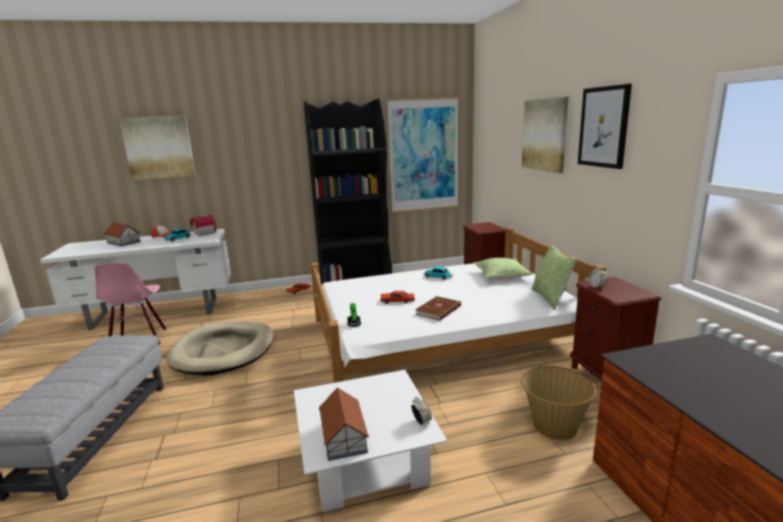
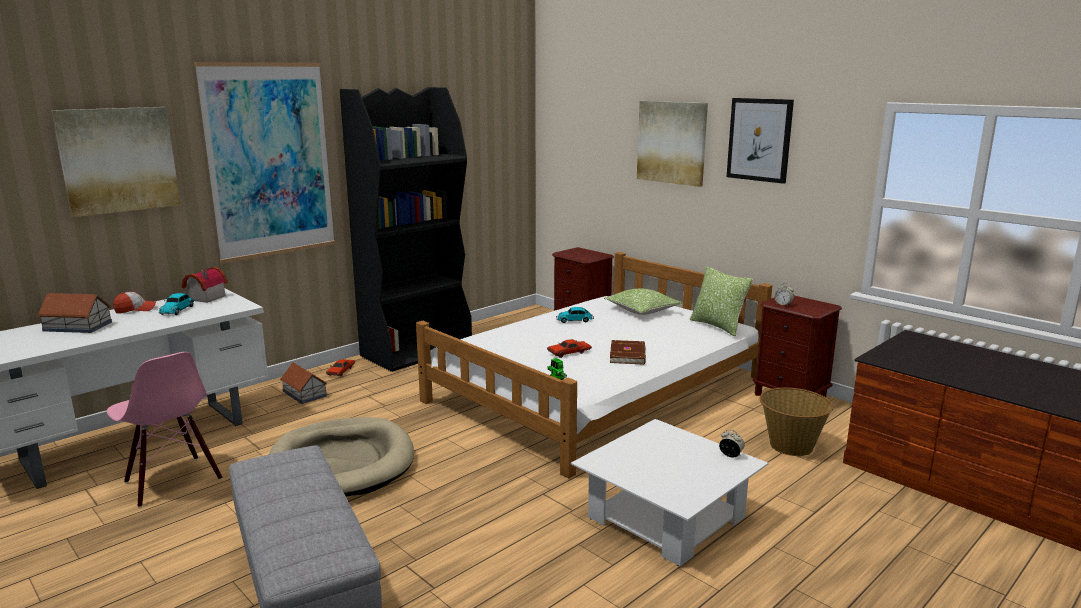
camera: 30 degrees left, 0 degrees up
toy house [319,387,369,461] -> toy house moved to [280,362,327,404]
picture [387,96,459,213] -> picture moved to [194,62,335,263]

